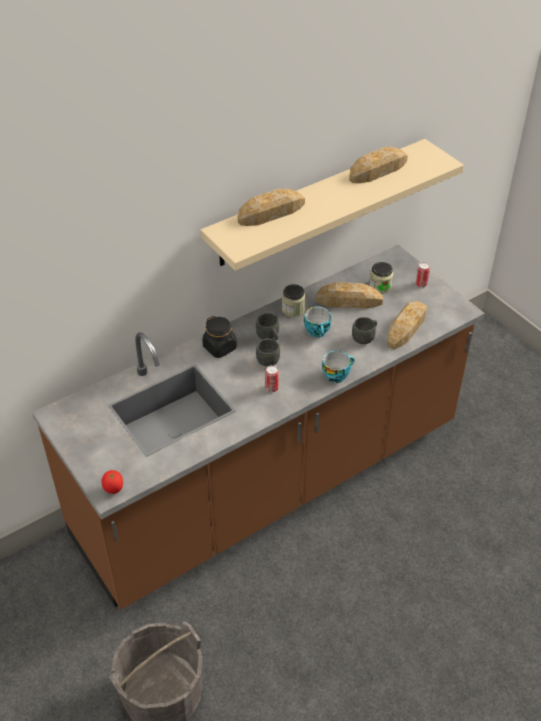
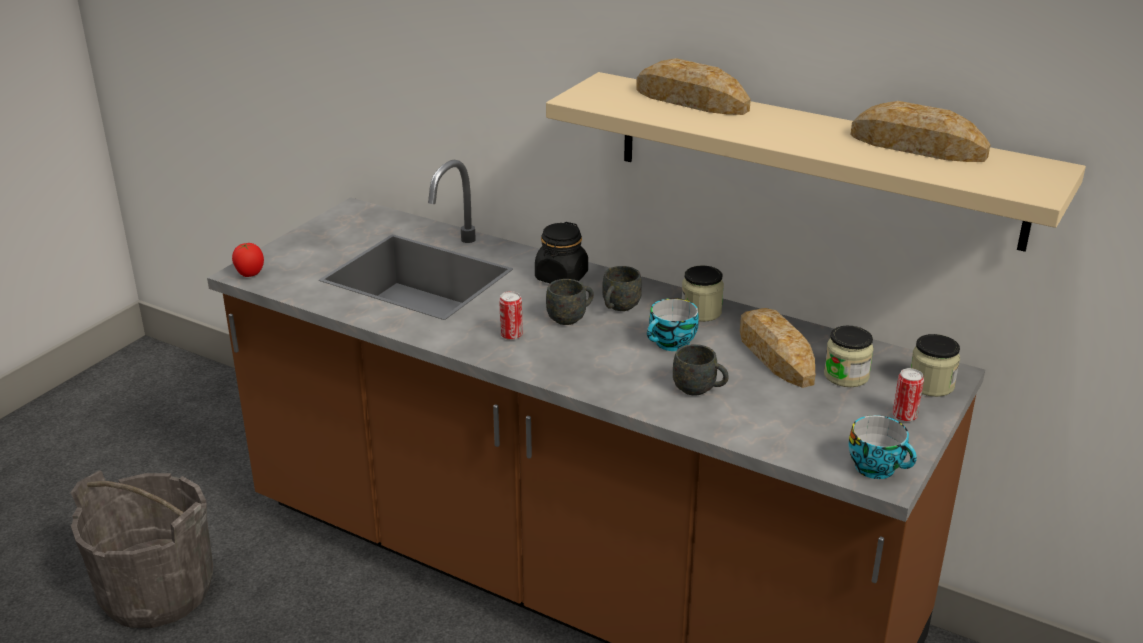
camera: 65 degrees right, 15 degrees down
cup [322,351,355,383] -> cup moved to [848,415,917,479]
bread [387,301,427,350] -> none
none -> jar [910,334,960,397]

